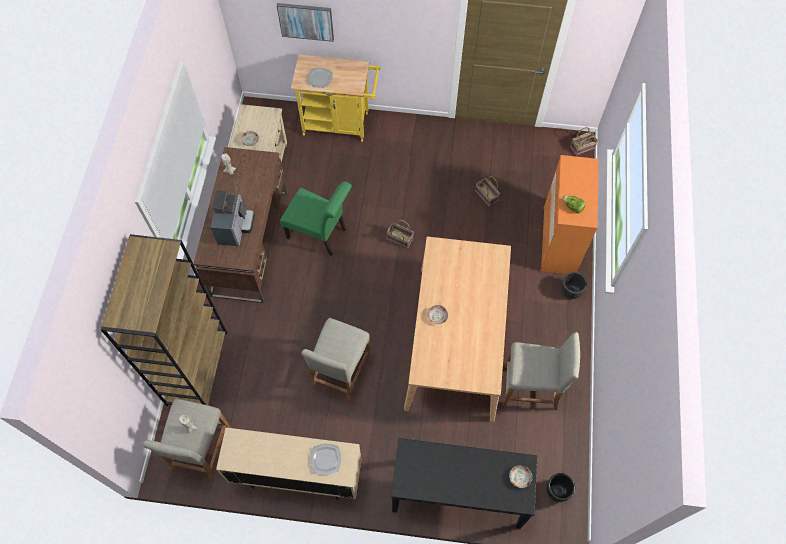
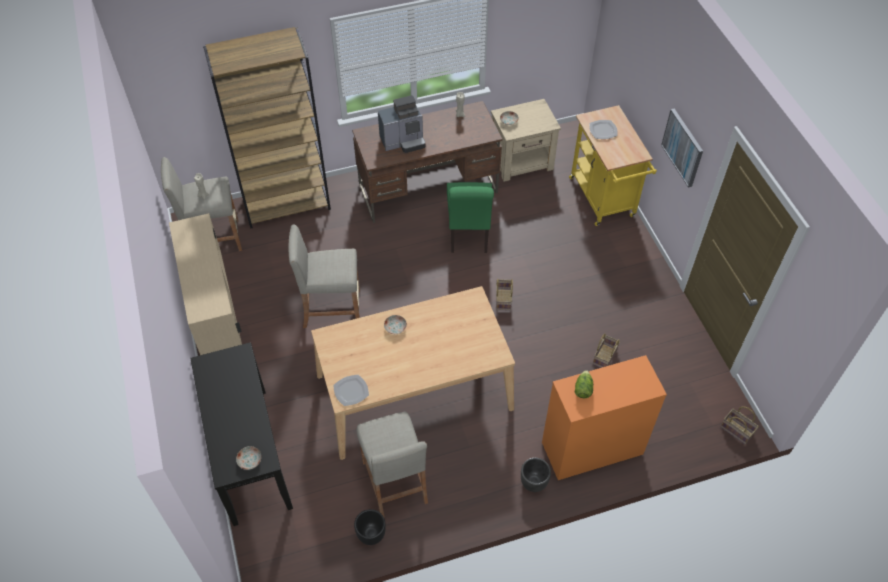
camera: 65 degrees right, 10 degrees down
picture [277,3,334,42] -> picture moved to [661,109,703,188]
plate [310,444,341,475] -> plate moved to [333,375,369,406]
black planter [546,473,575,502] -> black planter moved to [354,509,386,545]

